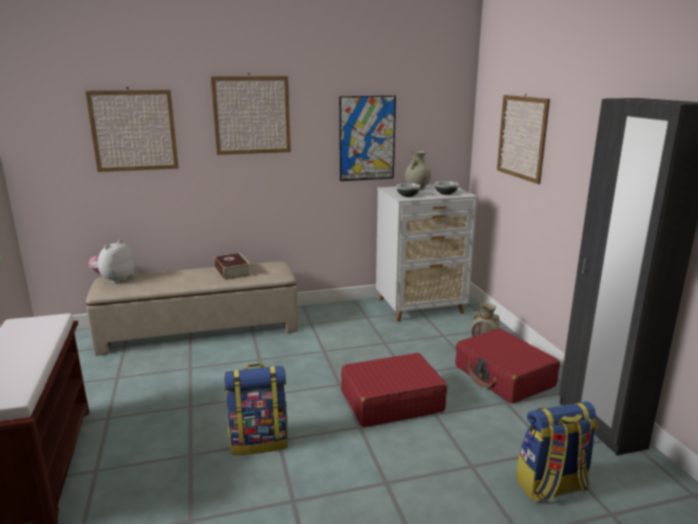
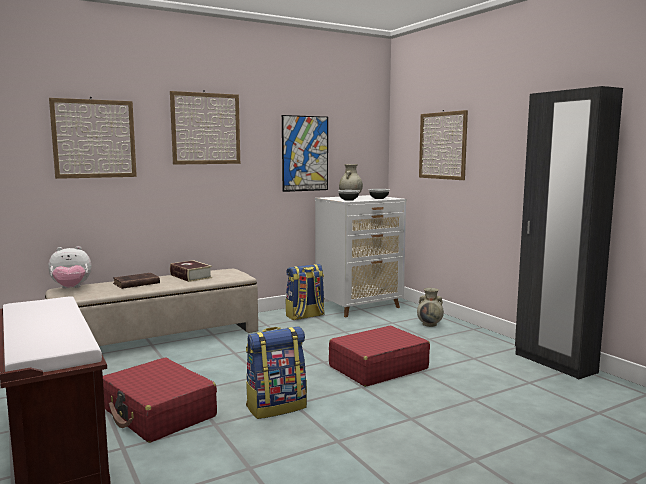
camera: 15 degrees left, 10 degrees down
plush toy [89,240,135,284] -> plush toy turned 120 degrees counterclockwise [48,246,91,289]
red suitcase [456,328,560,404] -> red suitcase moved to [103,357,217,443]
backpack [516,402,597,501] -> backpack moved to [286,264,325,320]
none -> brown book [113,273,160,289]

